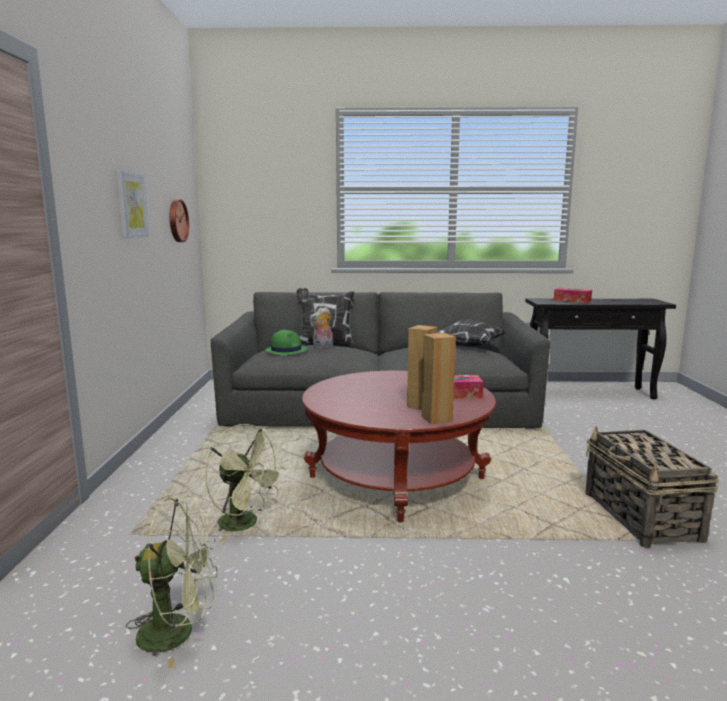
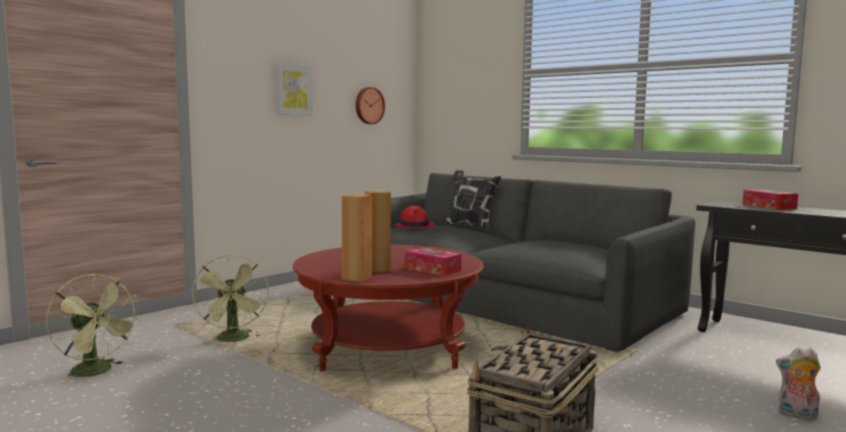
camera: 40 degrees right, 5 degrees down
green hat [265,330,307,356] -> red hat [395,206,435,228]
plush toy [309,307,333,349] -> plush toy moved to [776,347,821,420]
pillow [438,319,507,347] -> none

